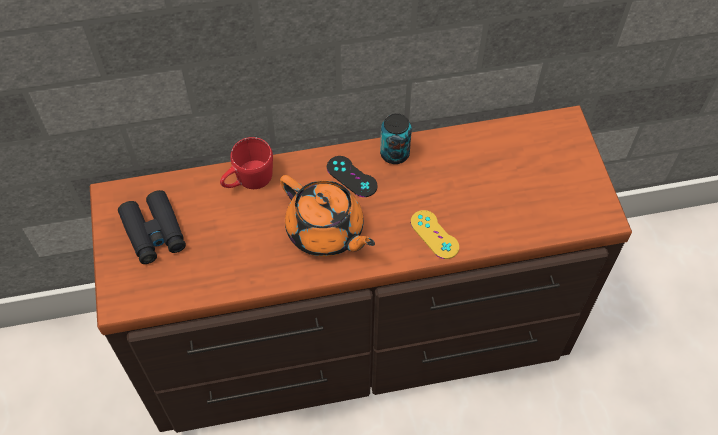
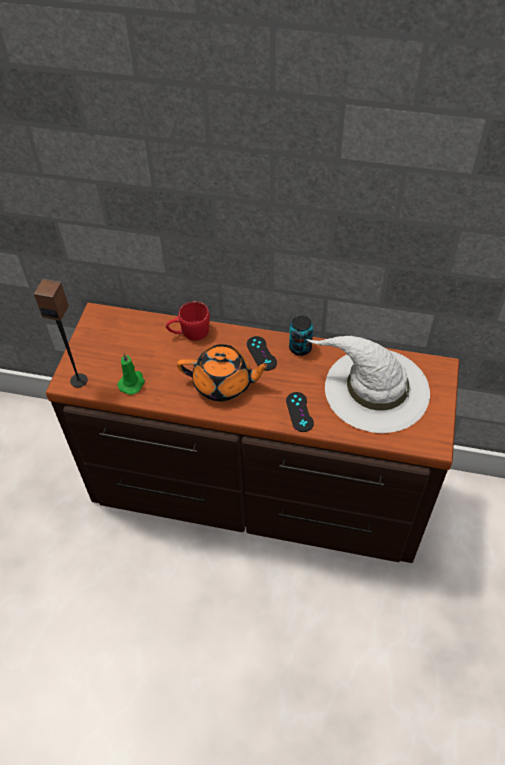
camera: 25 degrees right, 5 degrees down
black binoculars [118,190,186,264] -> none
orange teapot [280,175,375,257] -> orange teapot turned 60 degrees counterclockwise [177,344,273,401]
yellow game controller [411,210,459,259] -> black game controller [286,392,314,432]
none -> speaker [34,279,88,387]
none -> green candle [117,353,145,395]
none -> white hat [306,336,430,433]

